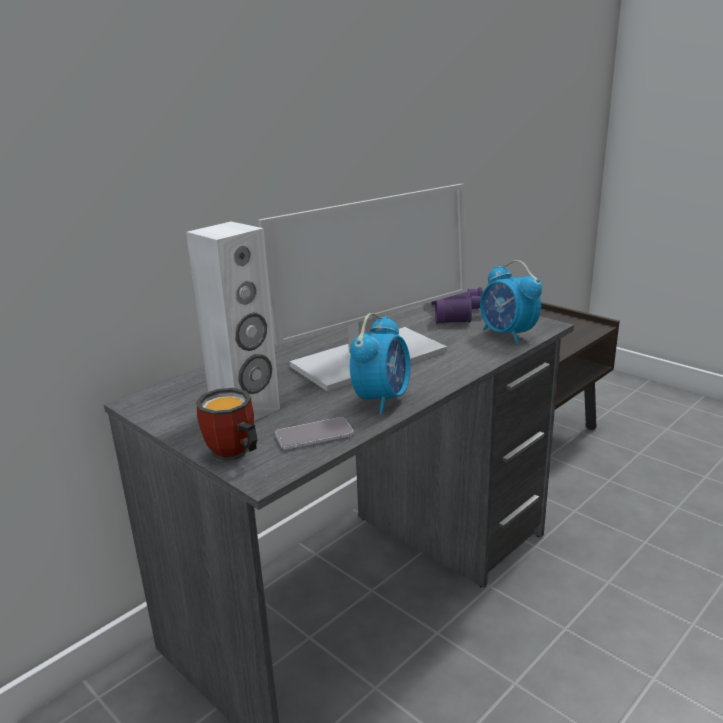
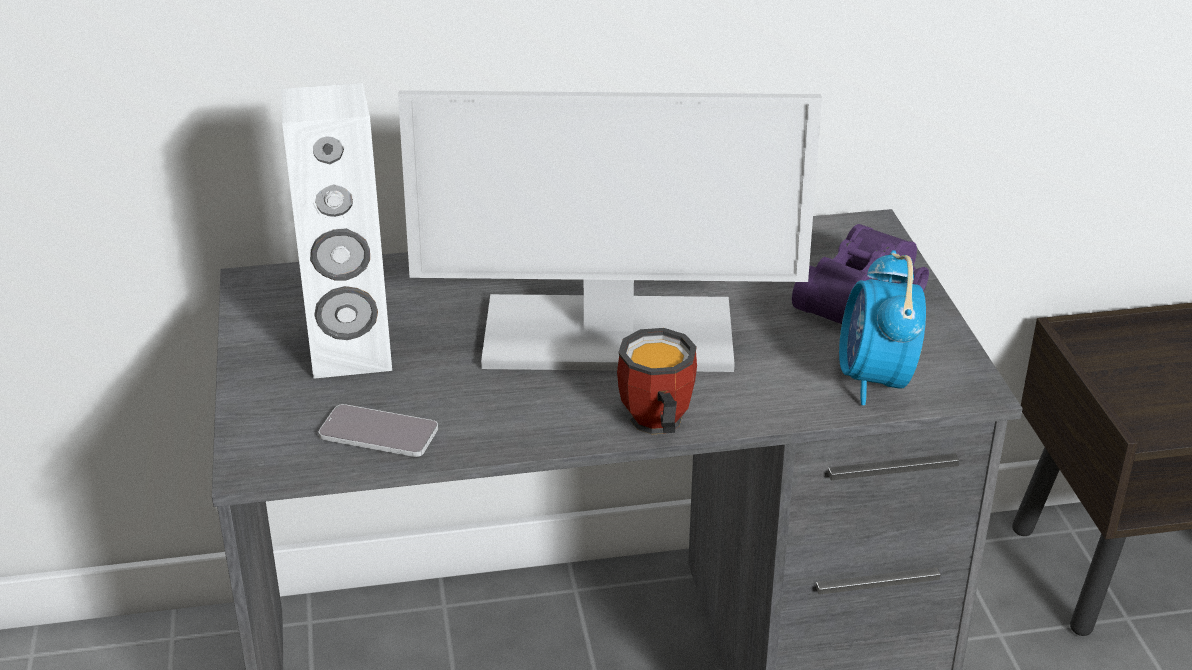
camera: 35 degrees right, 10 degrees up
mug [196,388,258,461] -> mug moved to [617,328,697,434]
alarm clock [350,313,410,414] -> none

